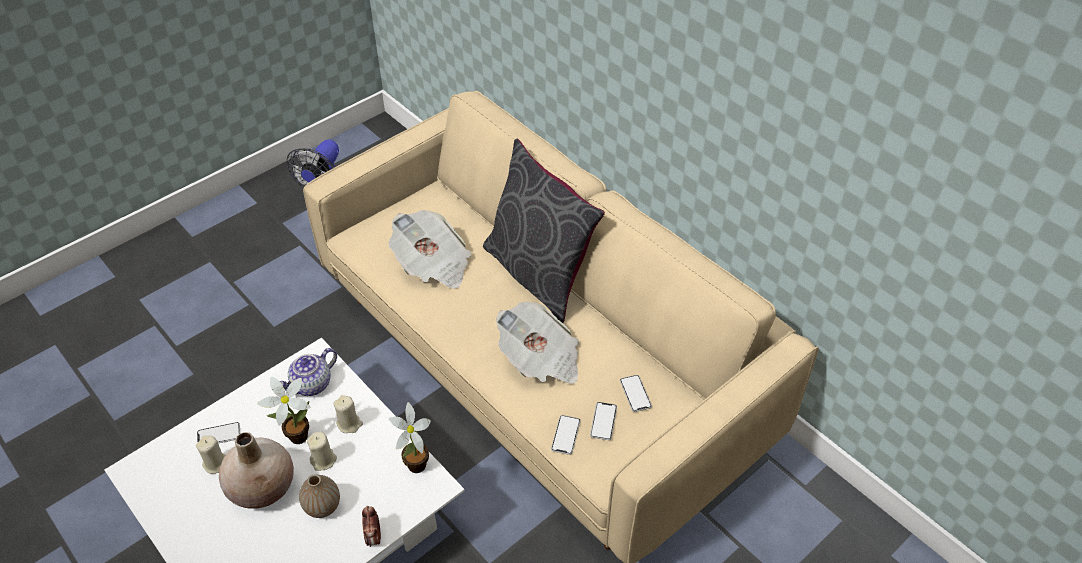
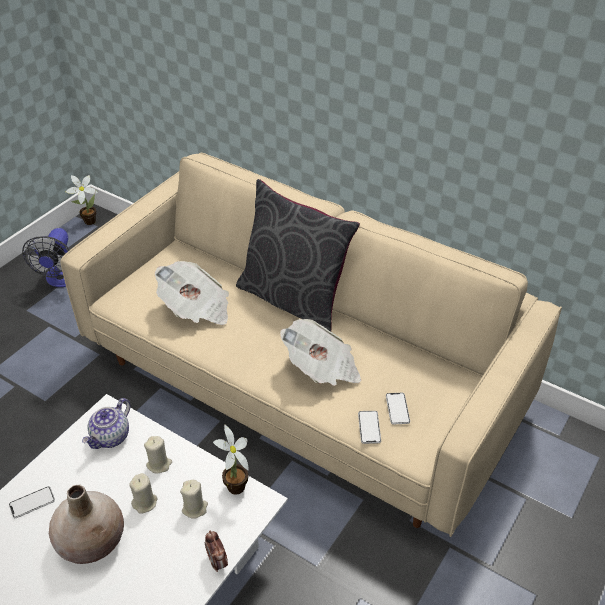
camera: 15 degrees left, 5 degrees down
beige candle [196,436,226,474] -> beige candle moved to [180,480,208,519]
potted plant [257,376,311,444] -> potted plant moved to [66,175,98,225]
vase [299,474,340,518] -> none
phone [620,375,652,412] -> none

